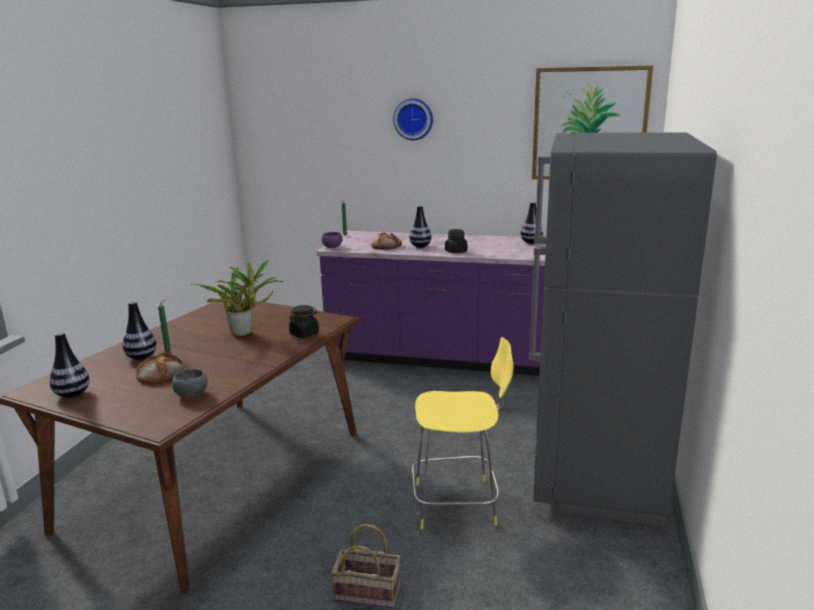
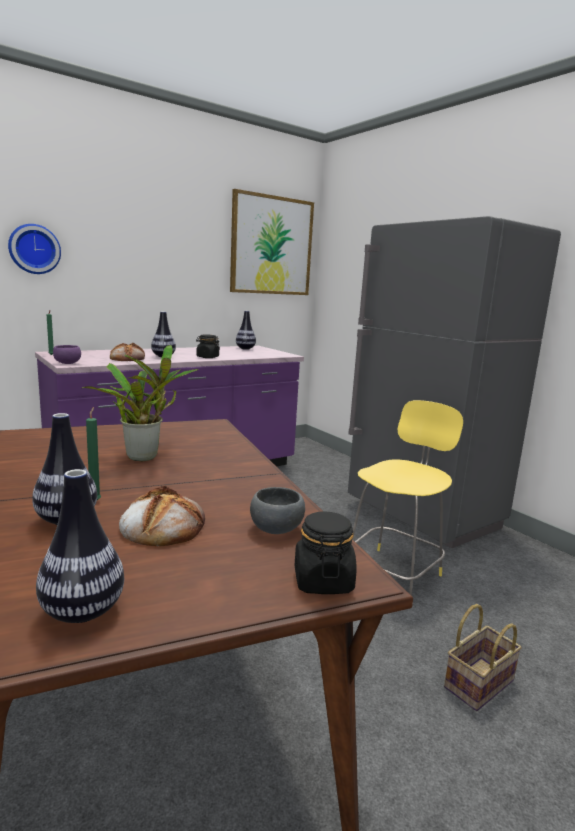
camera: 50 degrees left, 5 degrees down
black jar [289,305,319,338] -> black jar moved to [295,511,357,594]
wall clock [393,98,433,140] -> wall clock moved to [8,224,61,274]

